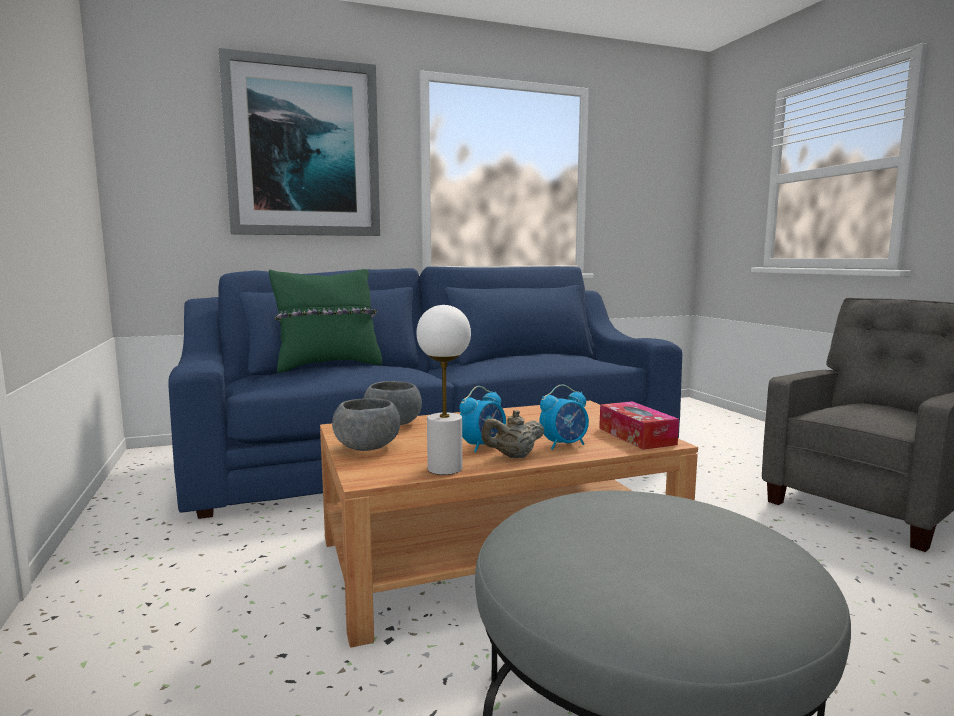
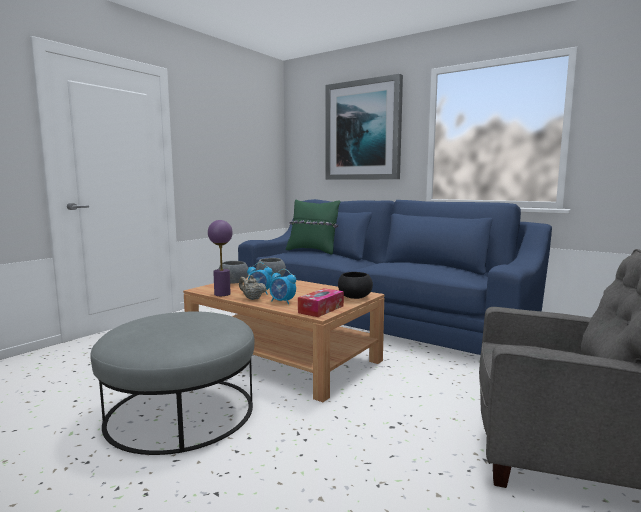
camera: 55 degrees right, 0 degrees up
white table lamp [417,305,471,475] -> purple table lamp [208,220,233,296]
none -> black bowl [338,272,373,299]

